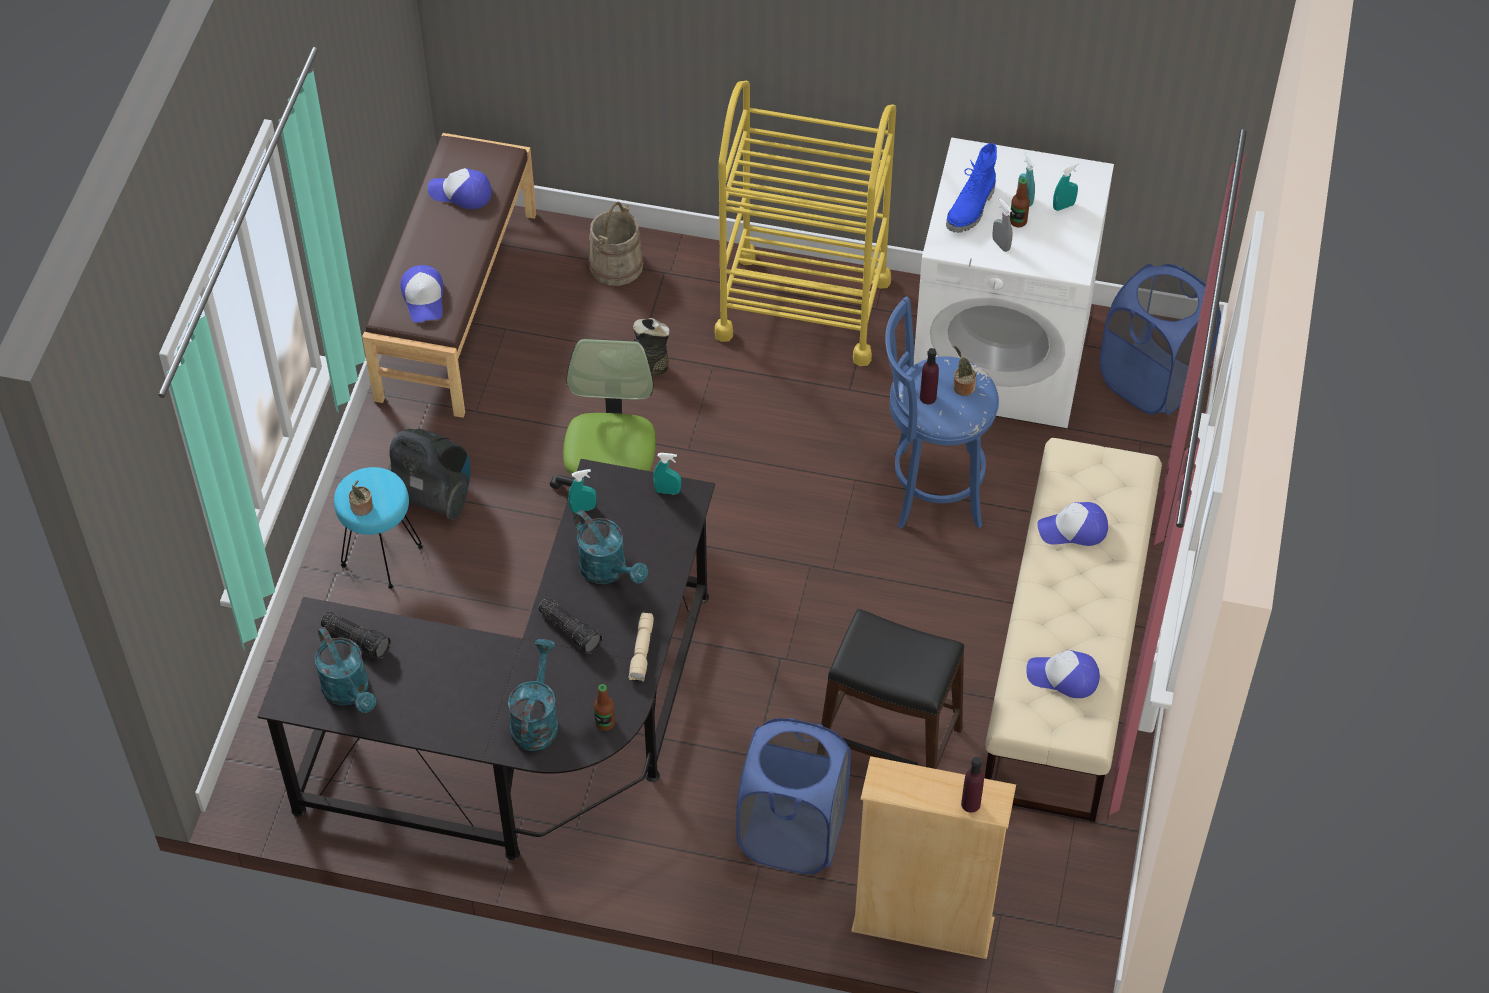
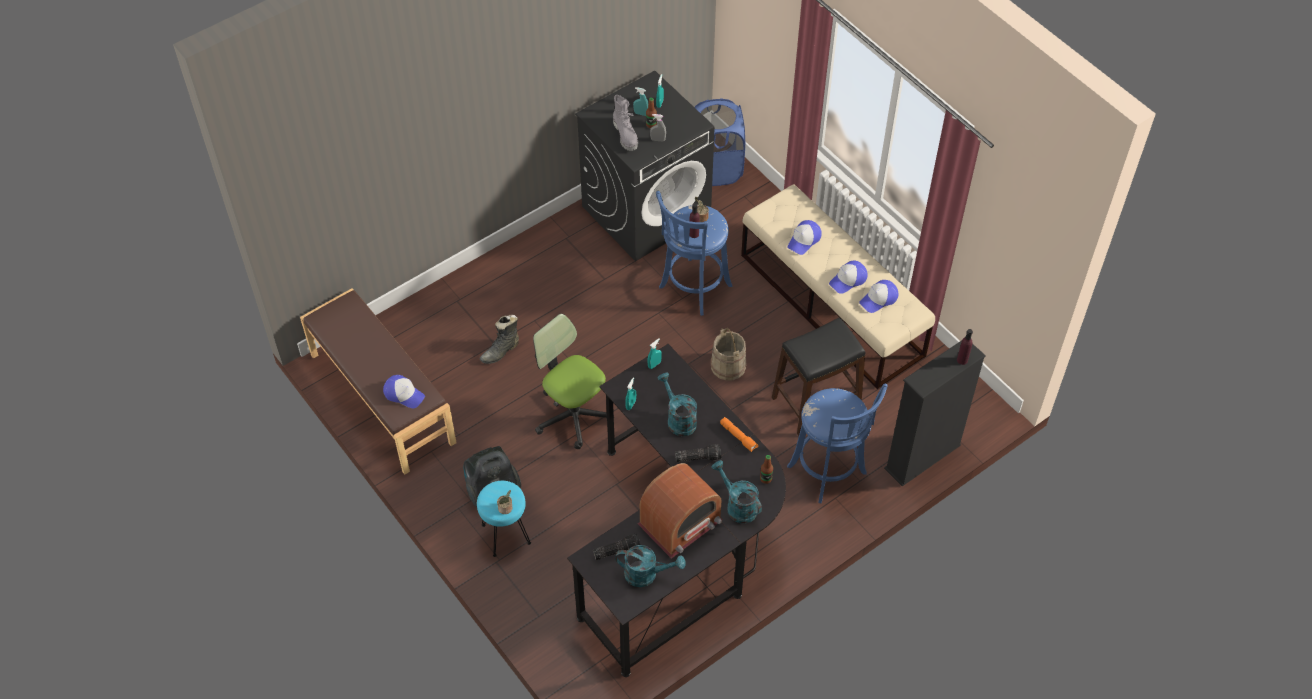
camera: 50 degrees left, 0 degrees up
cap [428,168,492,209] -> cap moved to [829,261,868,294]
turquoise watering can [574,510,648,584] -> turquoise watering can turned 120 degrees counterclockwise [657,373,697,436]
beige bucket [589,202,644,286] -> beige bucket moved to [711,328,746,380]
beige flashlight [628,613,654,681] -> orange flashlight [720,417,758,452]
yellow cart [715,81,896,366] -> none
blue laundry basket [737,718,851,874] -> blue stool [787,384,887,503]
beige bookcase [851,756,1016,959] -> black bookcase [884,340,986,486]
white washing machine [914,137,1114,428] -> black washing machine [575,70,715,261]
blue boot [946,143,997,233] -> grey boot [613,95,638,151]
none -> radio [638,463,723,559]

